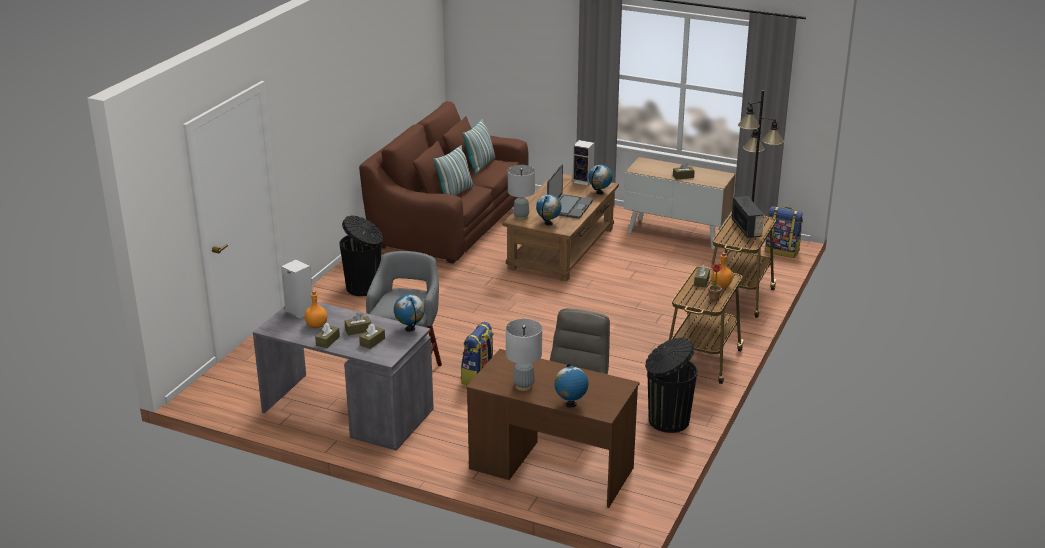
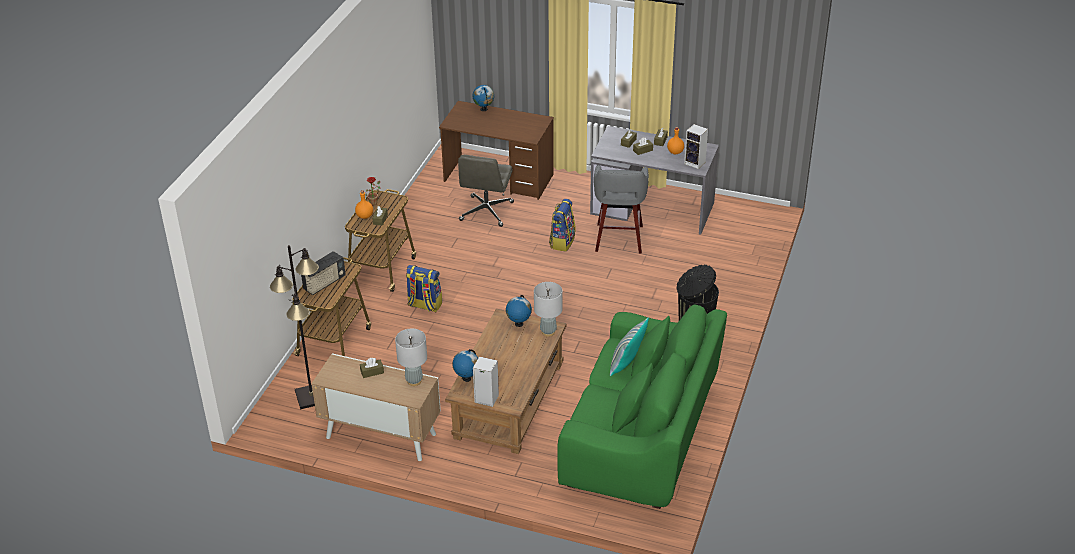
camera: 175 degrees right, 10 degrees up
brown sofa [359,101,528,264] -> green sofa [557,304,727,509]
globe [394,294,425,332] -> none
pillow [462,119,496,174] -> none
grey table lamp [506,319,542,391] -> grey table lamp moved to [395,328,427,386]
laptop [547,164,593,219] -> none
black trash can [645,338,697,433] -> none
radio [732,196,764,238] -> radio turned 120 degrees counterclockwise [301,251,346,295]
backpack [765,206,803,258] -> backpack moved to [406,265,442,312]

